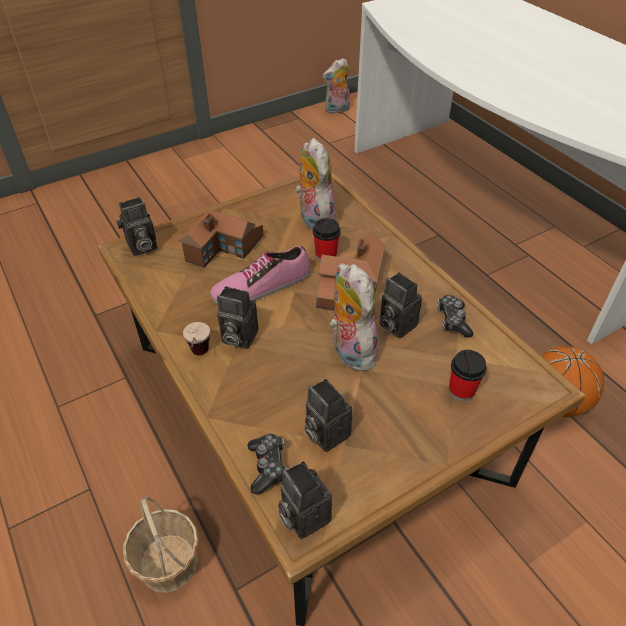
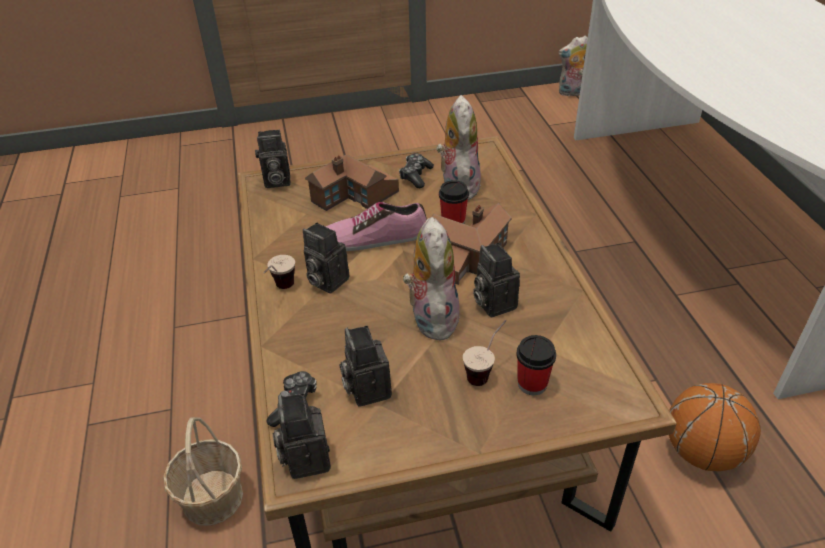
camera: 20 degrees right, 5 degrees down
game controller [437,295,473,338] -> game controller moved to [399,153,434,188]
none -> cup [463,320,507,386]

